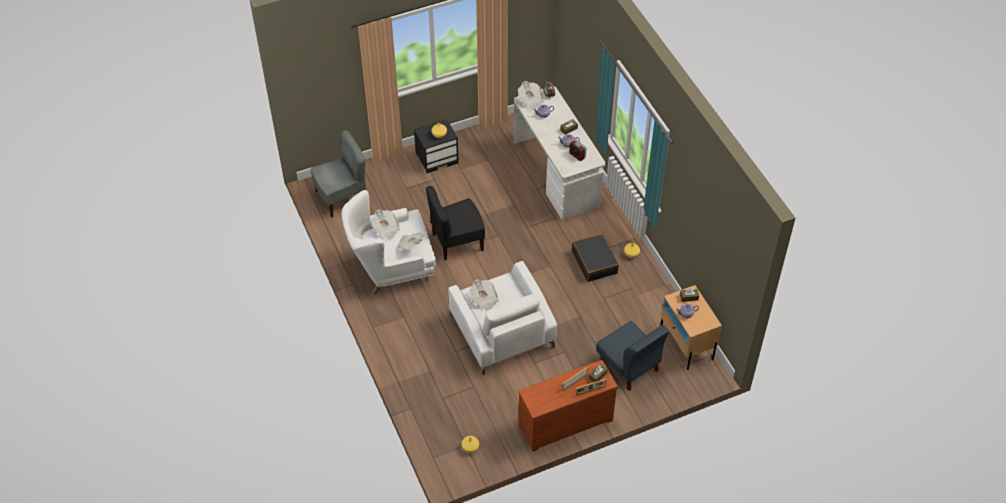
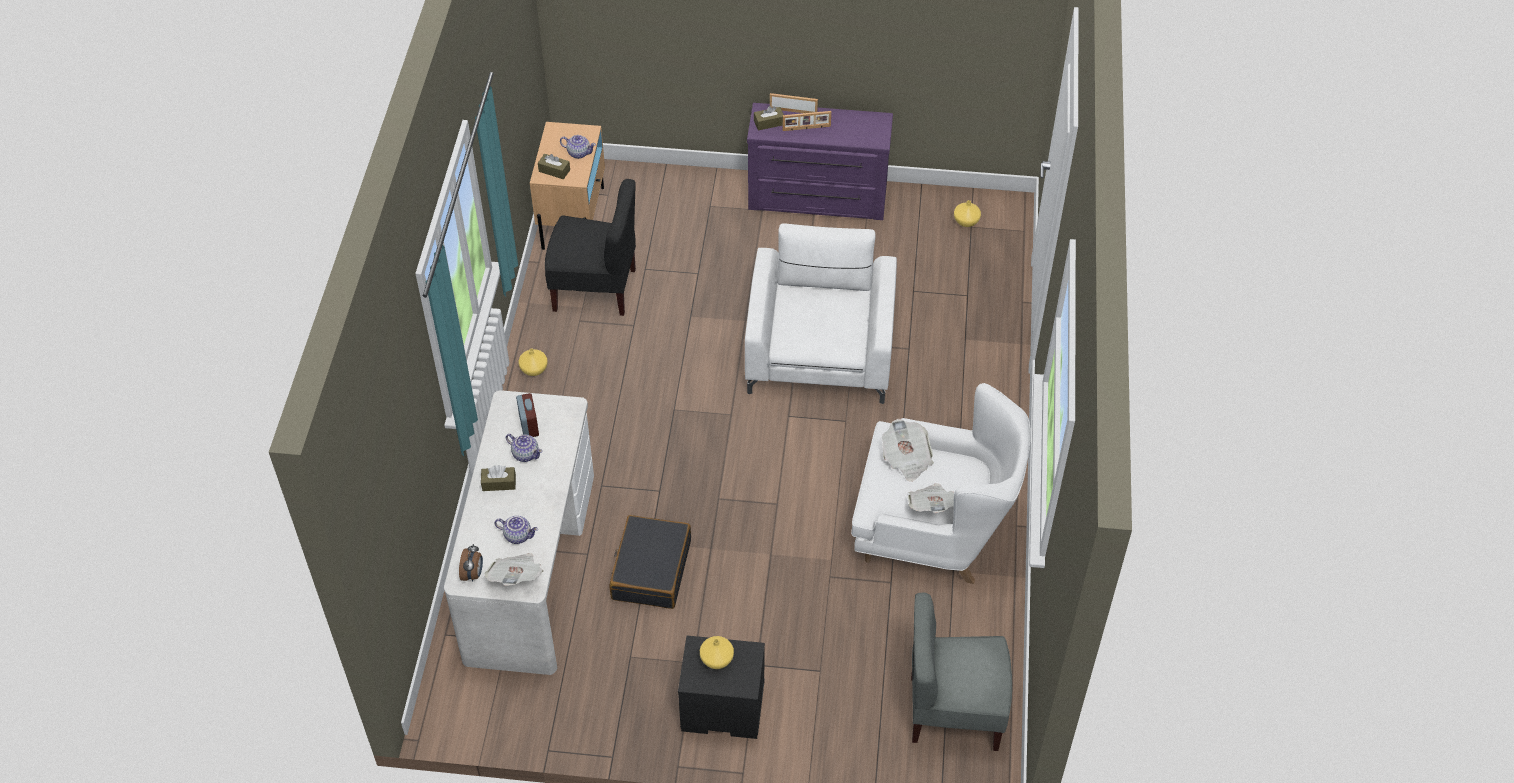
camera: 150 degrees left, 0 degrees up
black chair [426,186,485,260] -> black chair moved to [545,179,636,316]
newspaper [469,279,499,312] -> none
brown dresser [519,360,618,452] -> purple dresser [747,103,893,220]
black suitcase [572,234,619,282] -> black suitcase moved to [610,515,691,609]
blue chair [596,321,669,391] -> none

